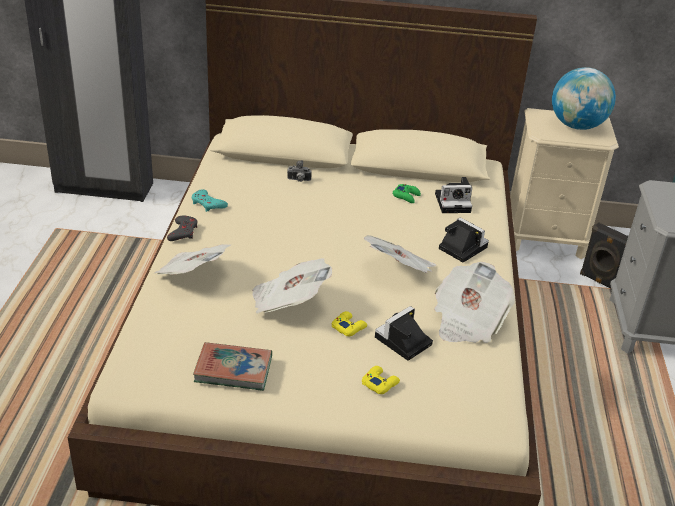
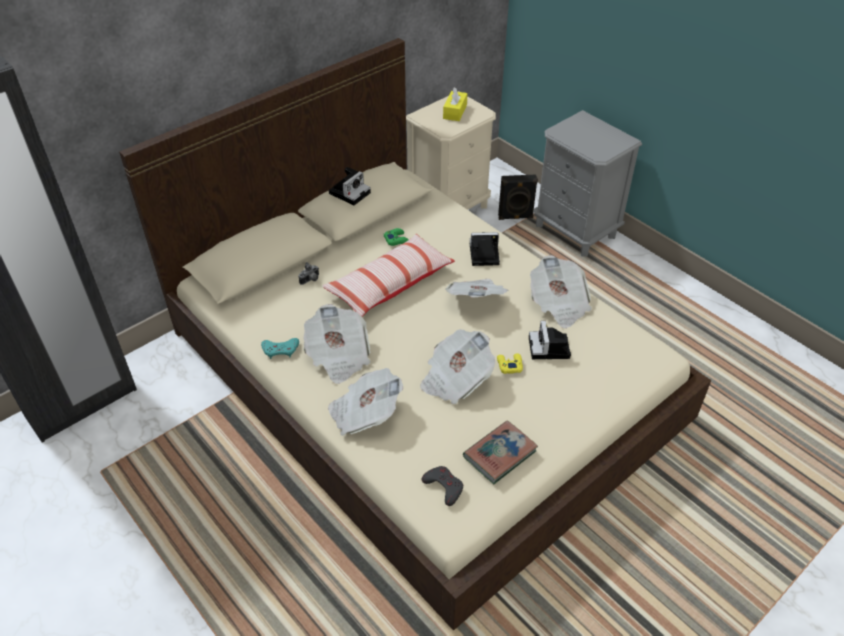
camera: 45 degrees left, 10 degrees up
grey game controller [167,215,198,241] -> grey game controller moved to [421,466,463,506]
yellow game controller [362,366,400,394] -> none
camera [435,177,472,213] -> camera moved to [329,167,371,206]
globe [552,67,616,130] -> yellow tissue box [443,87,467,121]
none -> newspaper [303,304,371,384]
none -> pillow [322,234,455,317]

